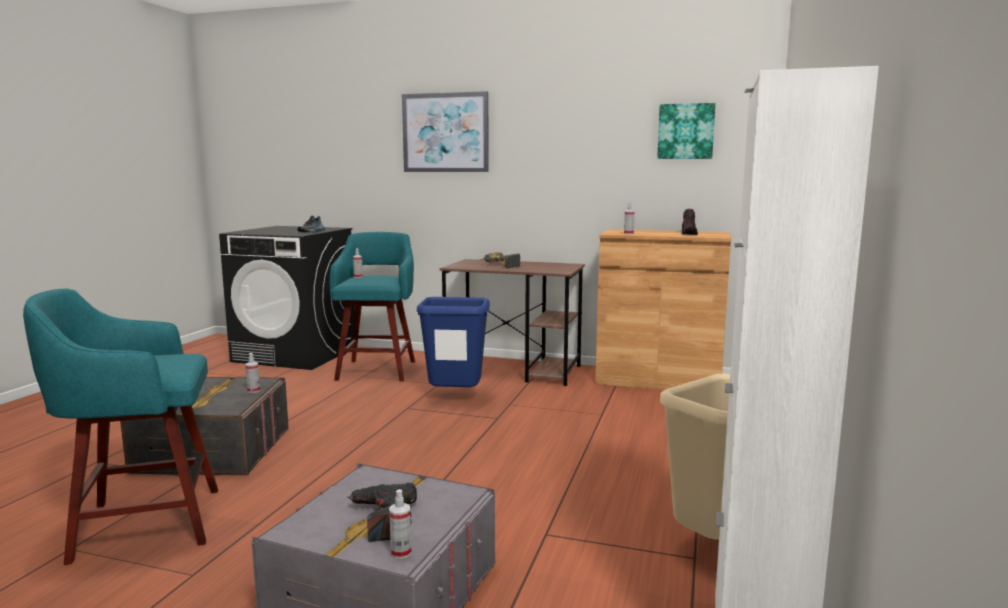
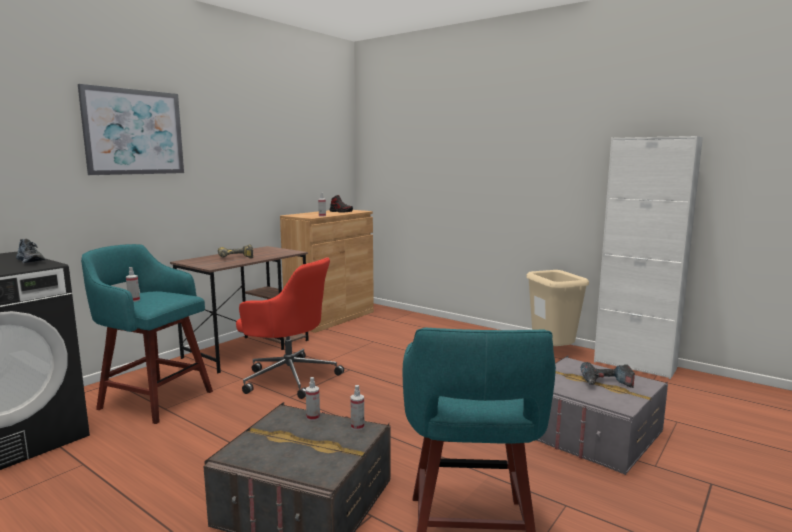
camera: 70 degrees left, 0 degrees up
spray bottle [389,489,411,559] -> spray bottle moved to [350,385,364,430]
blue trash can [417,297,490,387] -> red office chair [236,257,344,399]
picture [657,103,715,159] -> none

